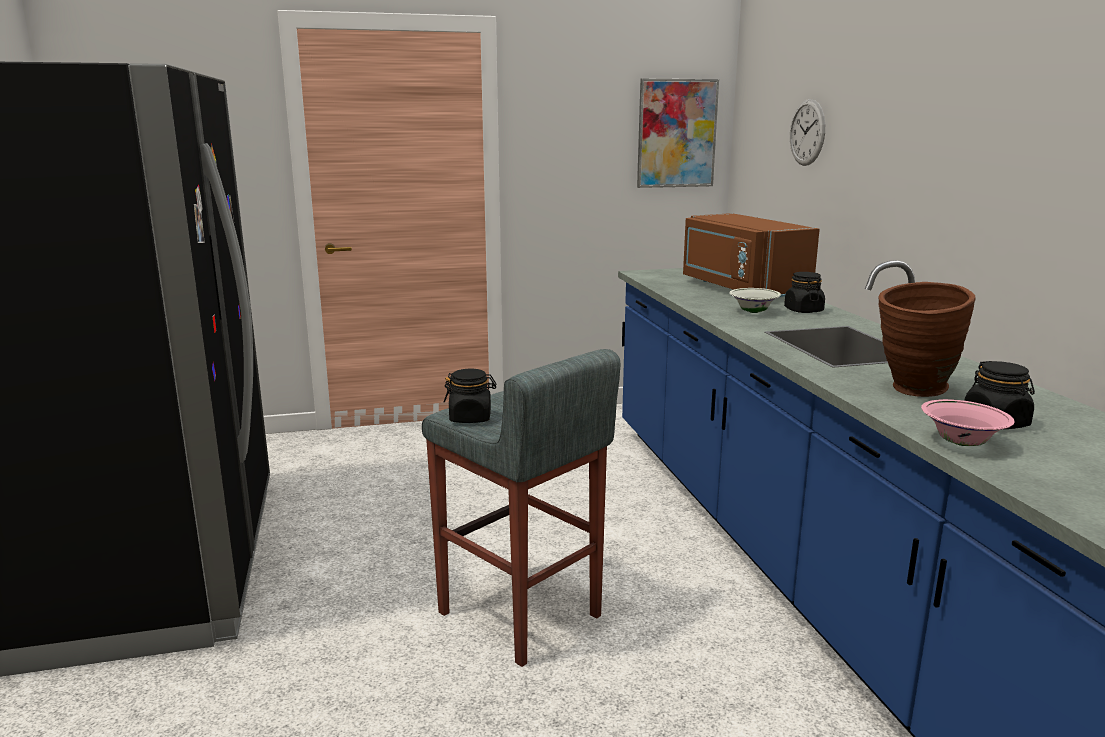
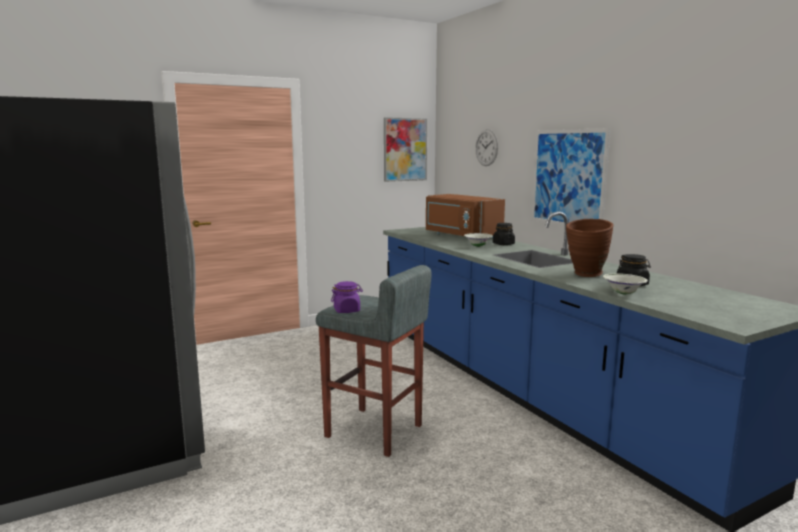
camera: 15 degrees left, 5 degrees down
black jar [444,369,497,423] -> purple jar [331,281,363,313]
pink bowl [921,399,1015,446] -> white bowl [603,273,648,294]
none -> picture [531,128,611,226]

